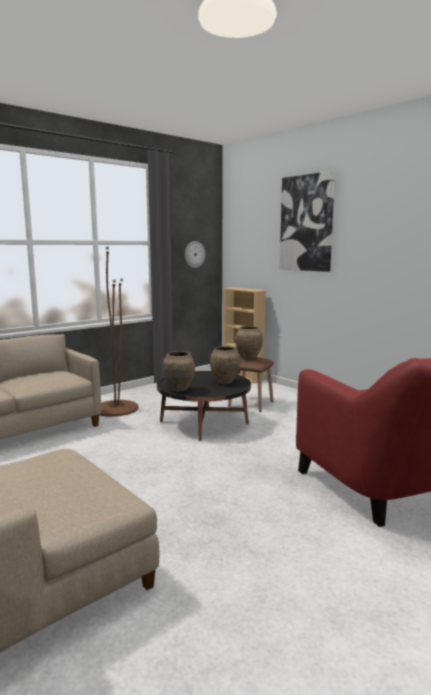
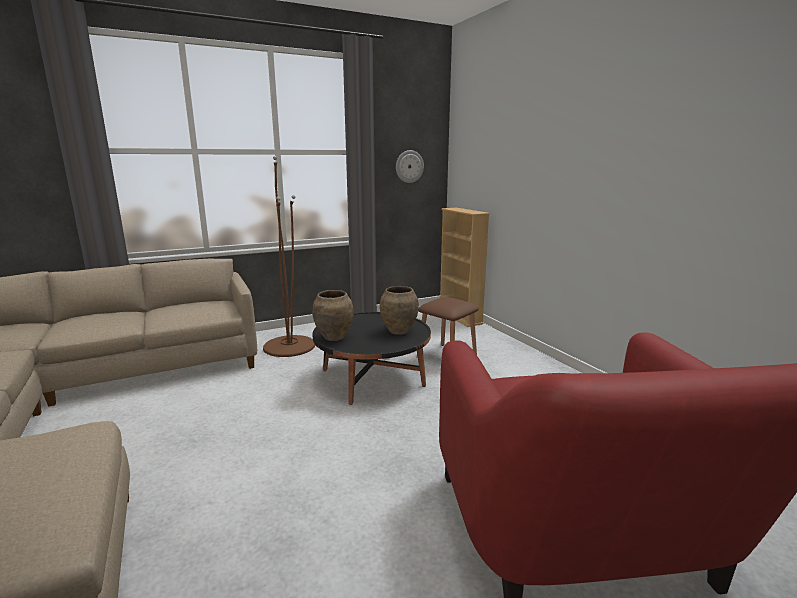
camera: 15 degrees right, 5 degrees up
brown vase [235,326,263,360] -> none
picture [280,171,335,272] -> none

